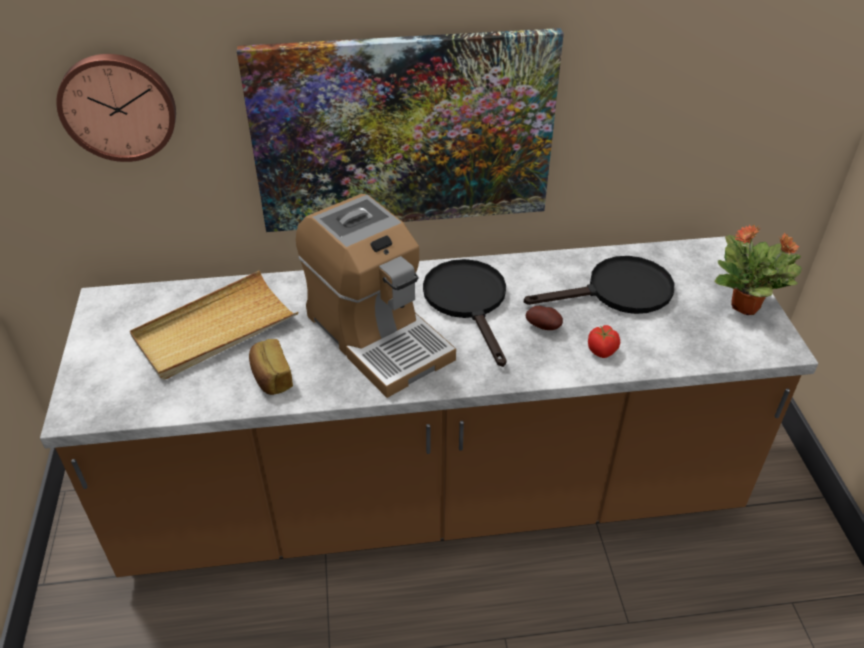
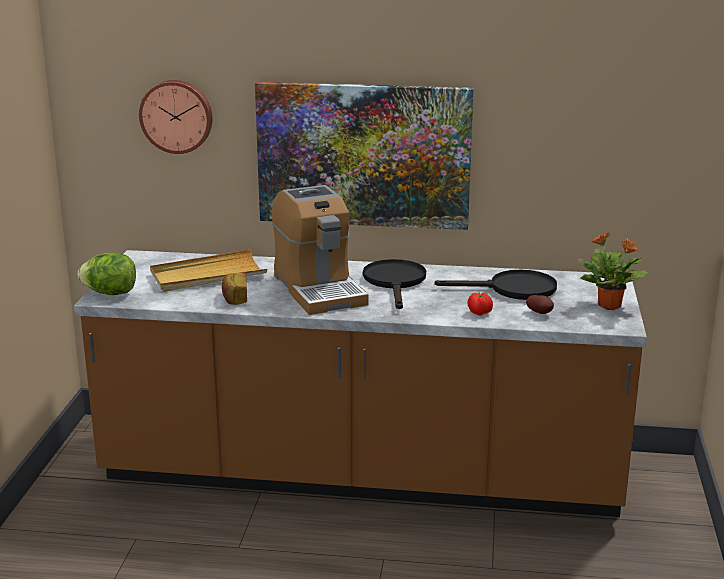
camera: 15 degrees right, 20 degrees down
potato [526,306,563,330] -> potato moved to [526,295,554,314]
none -> lettuce [78,253,136,295]

